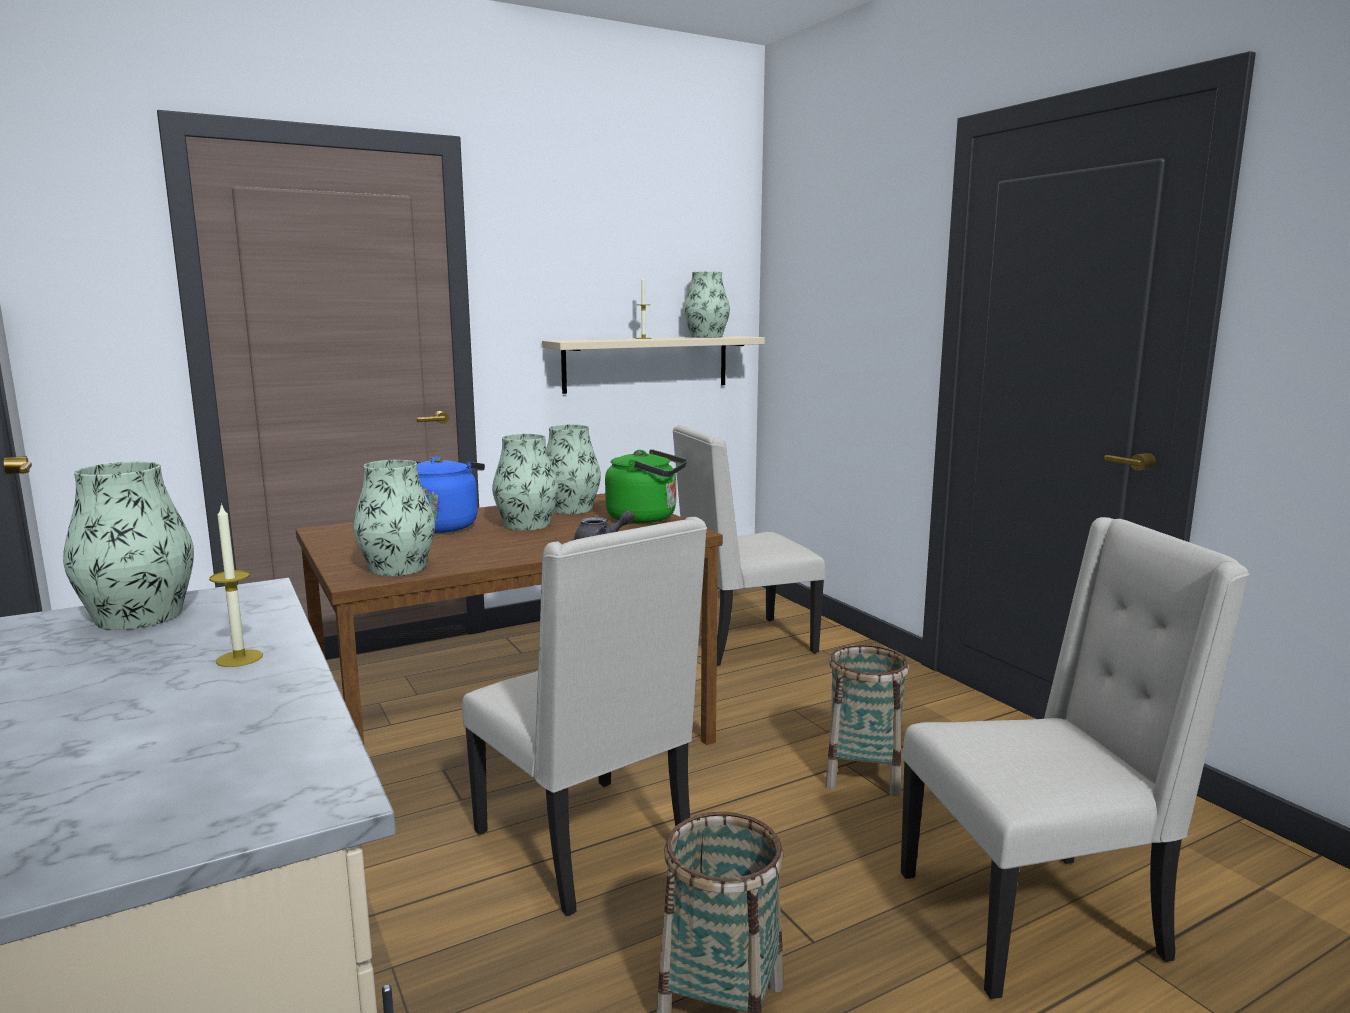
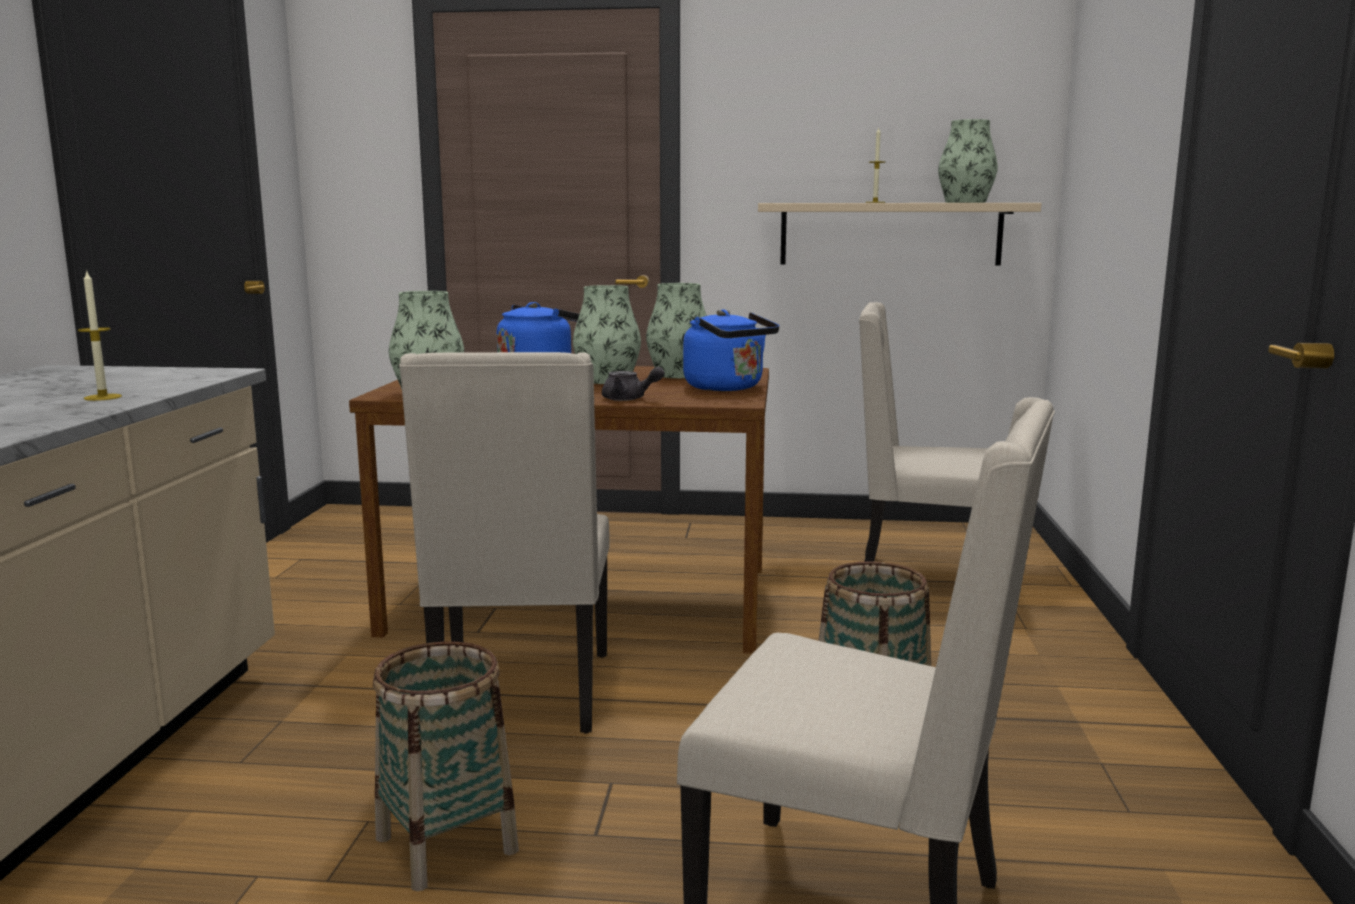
camera: 35 degrees right, 0 degrees up
vase [63,462,194,630] -> none
green kettle [605,449,687,523] -> blue kettle [683,309,779,391]

